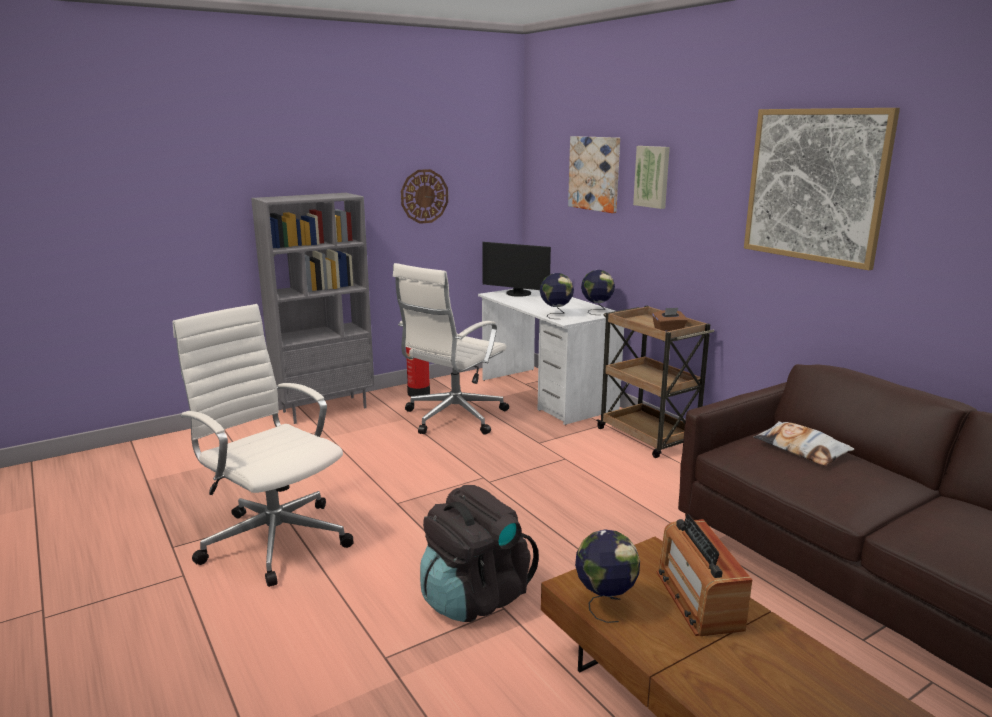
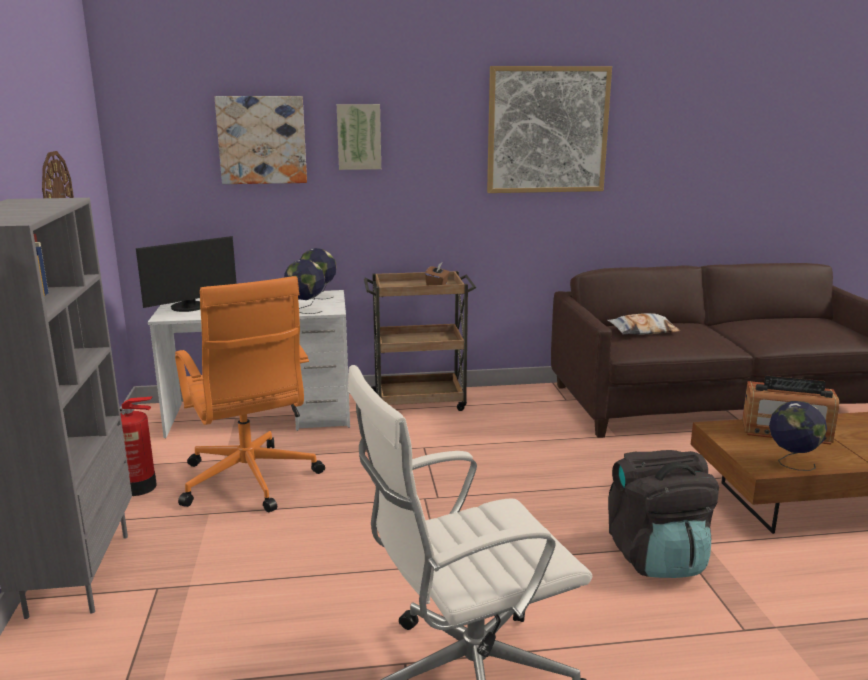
camera: 65 degrees left, 0 degrees up
white office chair [393,263,509,435] -> orange office chair [175,276,325,512]

